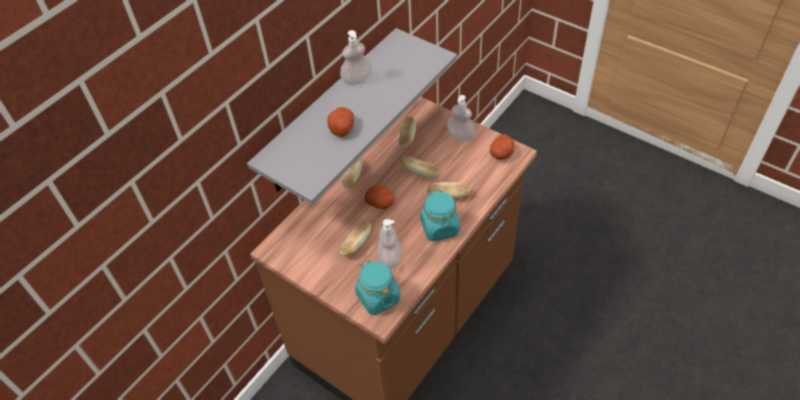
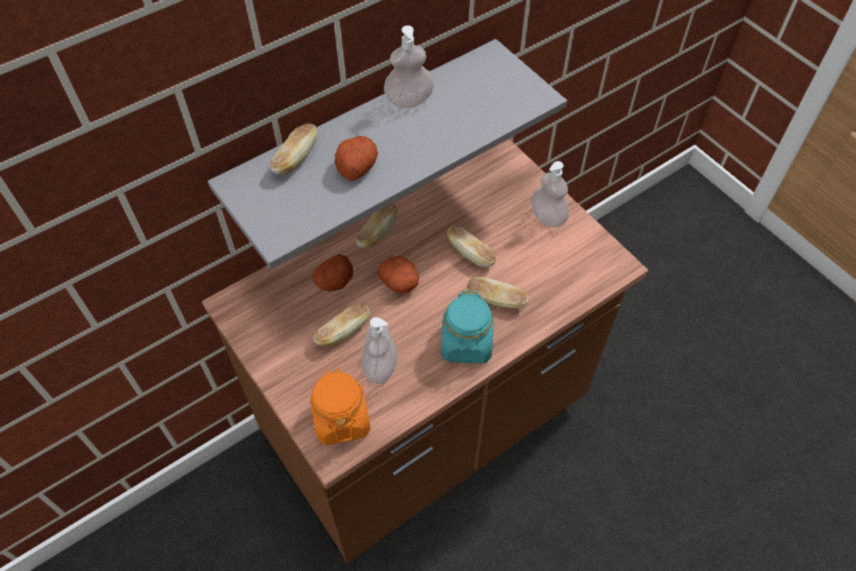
camera: 15 degrees right, 5 degrees up
turquoise jar [355,260,401,315] -> orange jar [310,367,370,445]
bread [399,117,416,148] -> bread moved to [269,124,317,174]
potato [490,135,514,159] -> potato moved to [313,254,353,291]

